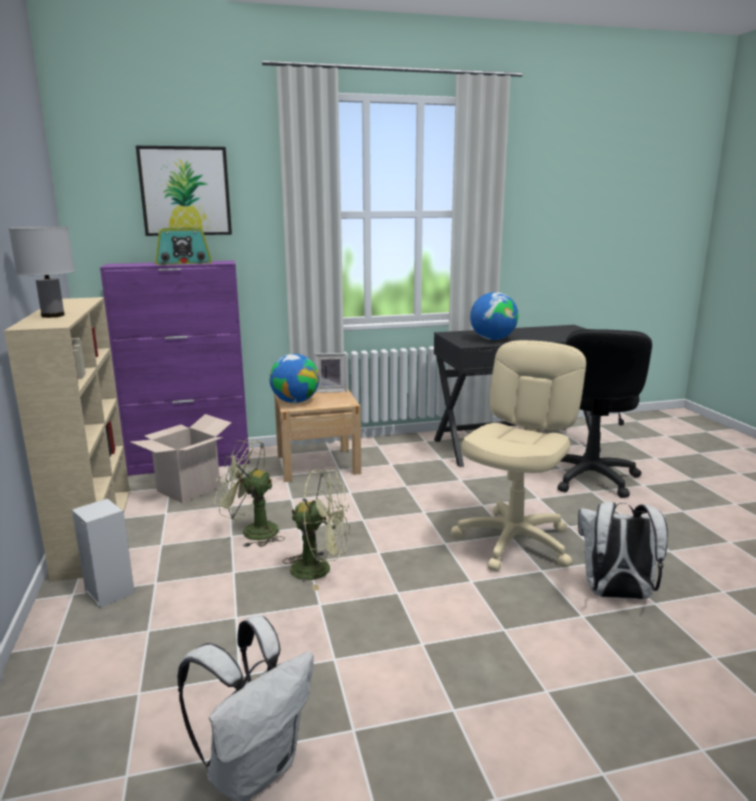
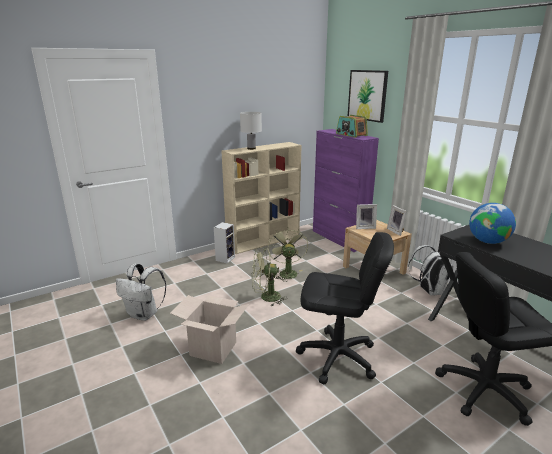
camera: 70 degrees right, 5 degrees up
cardboard box [130,414,232,503] -> cardboard box moved to [170,295,249,364]
globe [269,354,319,403] -> picture frame [356,204,377,229]
green fan [283,469,350,591] -> green fan turned 90 degrees clockwise [251,247,286,306]
beige office chair [451,340,586,571] -> black office chair [296,232,394,384]
white backpack [578,502,668,599] -> white backpack moved to [408,245,453,296]

